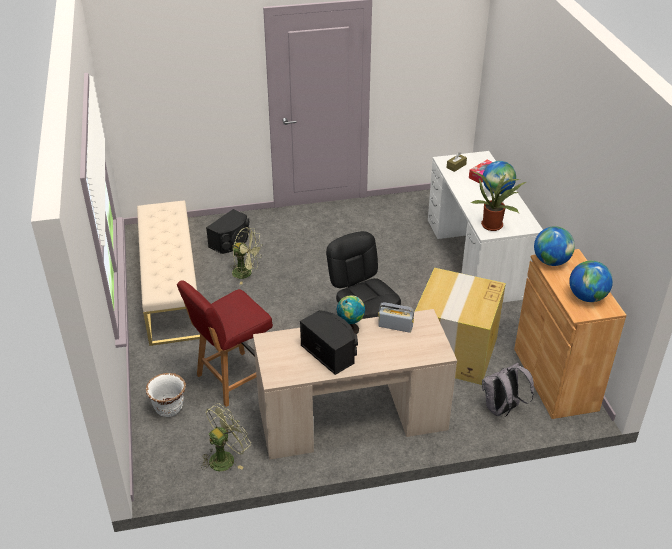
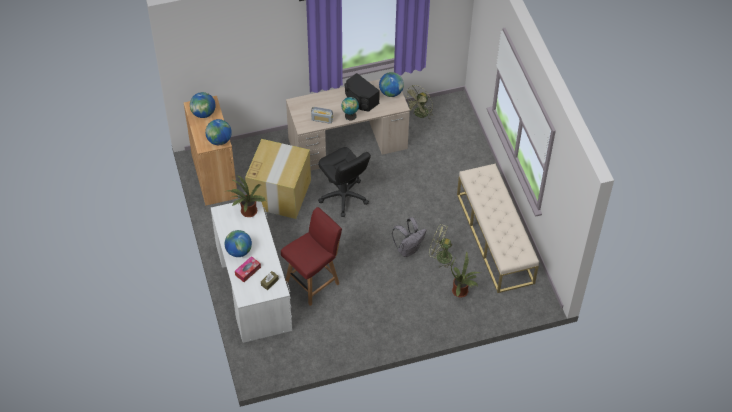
camera: 175 degrees right, 15 degrees up
white planter [146,373,186,417] -> none
red chair [177,280,273,407] -> red chair moved to [281,207,342,306]
black speaker [206,209,250,254] -> potted plant [451,251,481,298]
grey backpack [482,363,534,417] -> grey backpack moved to [392,217,426,257]
none -> globe [379,72,404,97]

